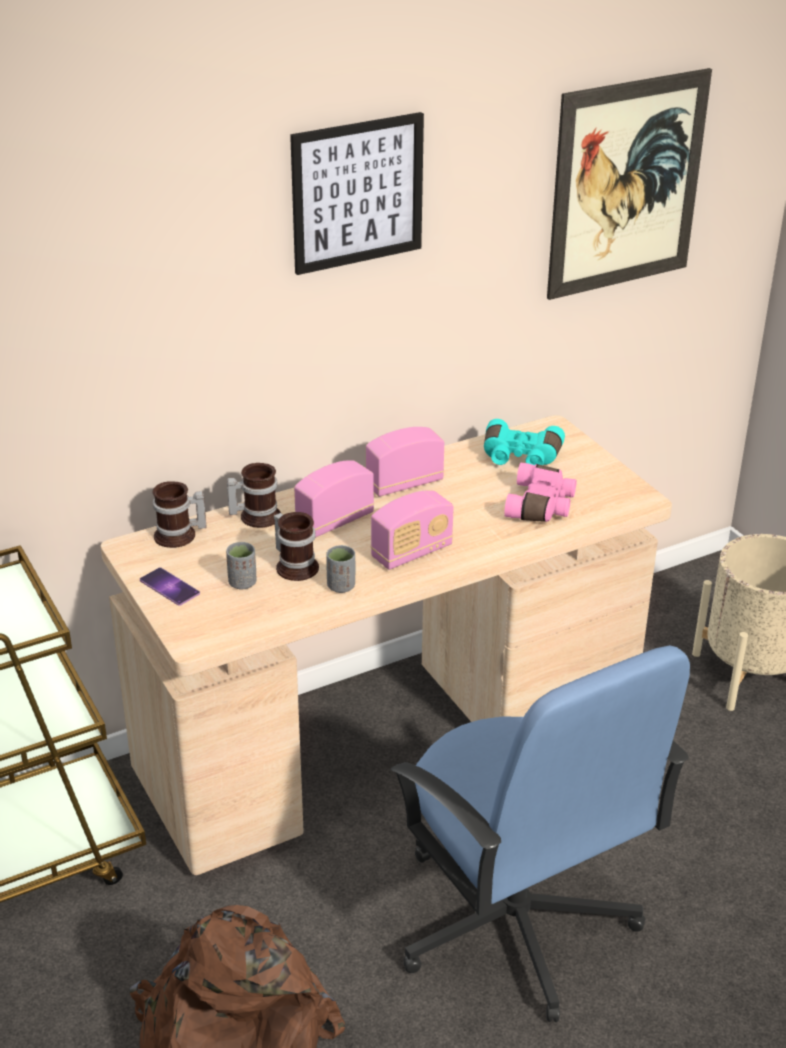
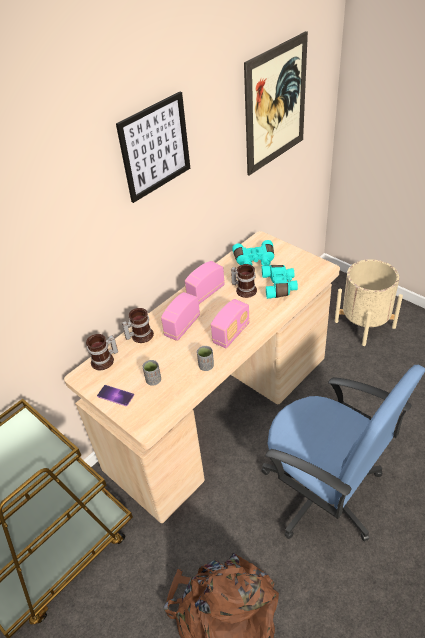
camera: 15 degrees left, 10 degrees up
mug [274,512,319,581] -> mug moved to [231,264,257,298]
pink binoculars [504,463,577,522] -> turquoise binoculars [262,265,298,299]

